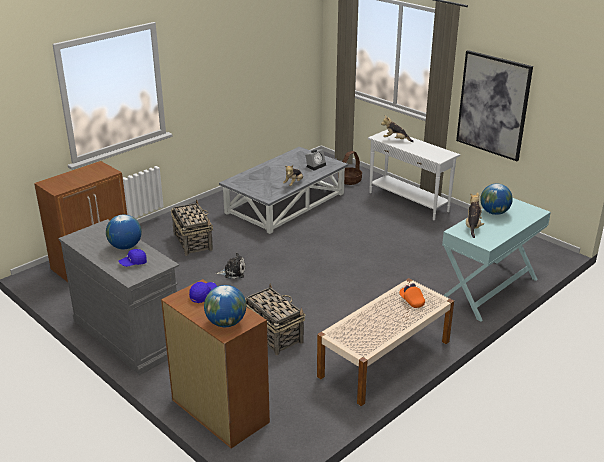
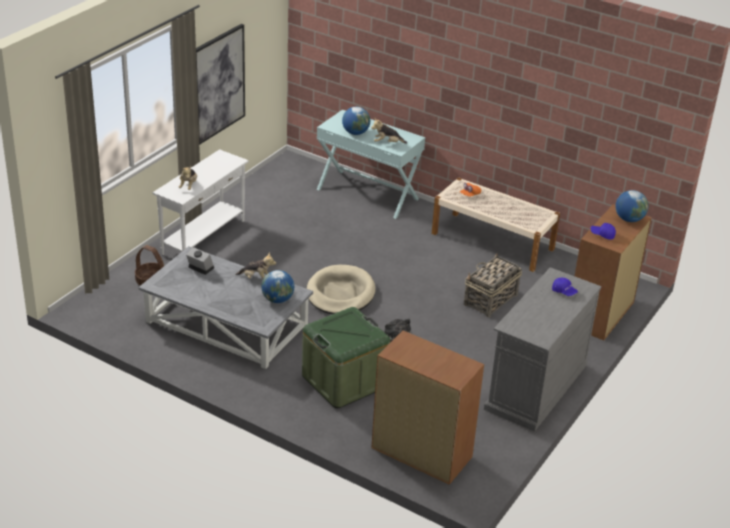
camera: 105 degrees left, 5 degrees up
globe [106,214,142,249] -> globe moved to [261,270,294,303]
basket [171,200,213,256] -> green storage box [302,307,390,408]
none -> beige dog bed [307,265,376,314]

